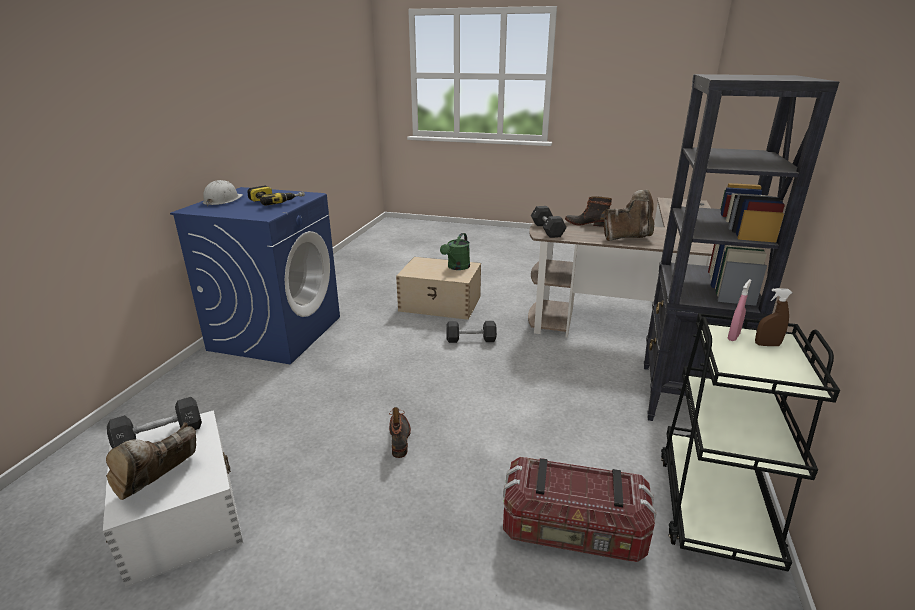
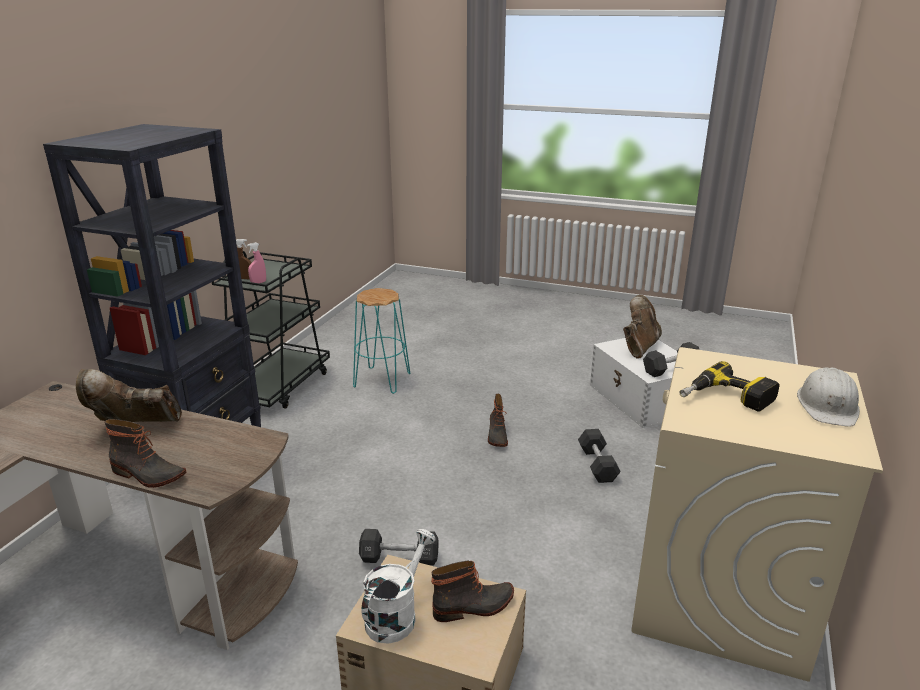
camera: 175 degrees left, 0 degrees up
blue washing machine [170,187,340,364] -> beige washing machine [631,347,883,682]
green watering can [440,233,470,270] -> white watering can [361,529,436,644]
storage box [503,457,656,562] -> turquoise stool [353,288,410,394]
black dumbbell [531,206,567,238] -> black dumbbell moved to [578,429,621,483]
none -> boot [431,561,514,622]

